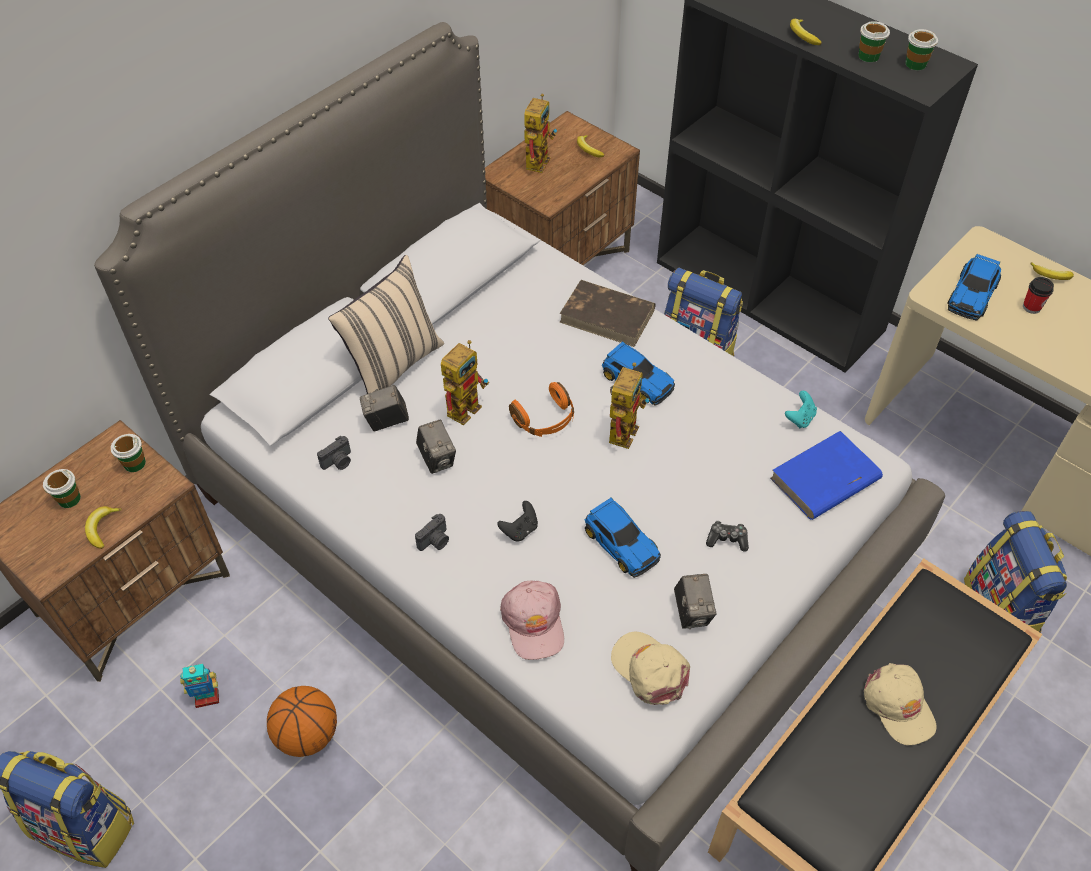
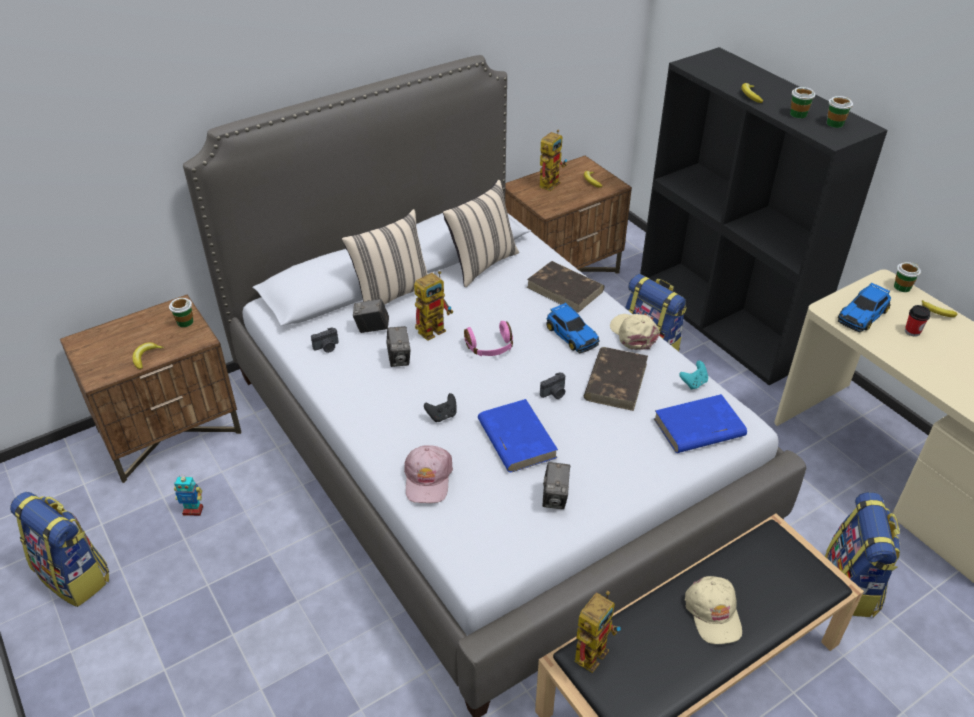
camera: 15 degrees right, 10 degrees down
cup [43,469,81,508] -> cup moved to [894,262,921,292]
basketball [267,686,337,757] -> none
camera [415,514,449,551] -> camera moved to [540,372,565,399]
orange headphones [509,382,574,437] -> pink headphones [464,321,513,356]
toy car [585,498,661,578] -> blue book [478,399,558,472]
toy robot [609,362,649,449] -> toy robot moved to [575,591,621,673]
beige cap [611,632,690,705] -> beige cap moved to [610,314,660,350]
game controller [706,521,749,552] -> none
none -> beige pillow [443,180,519,287]
none -> brown book [584,347,648,411]

